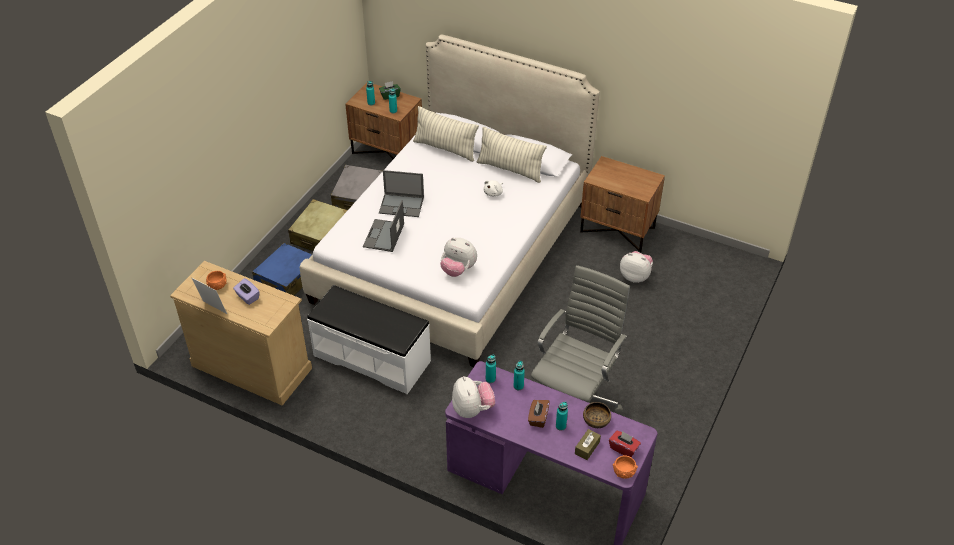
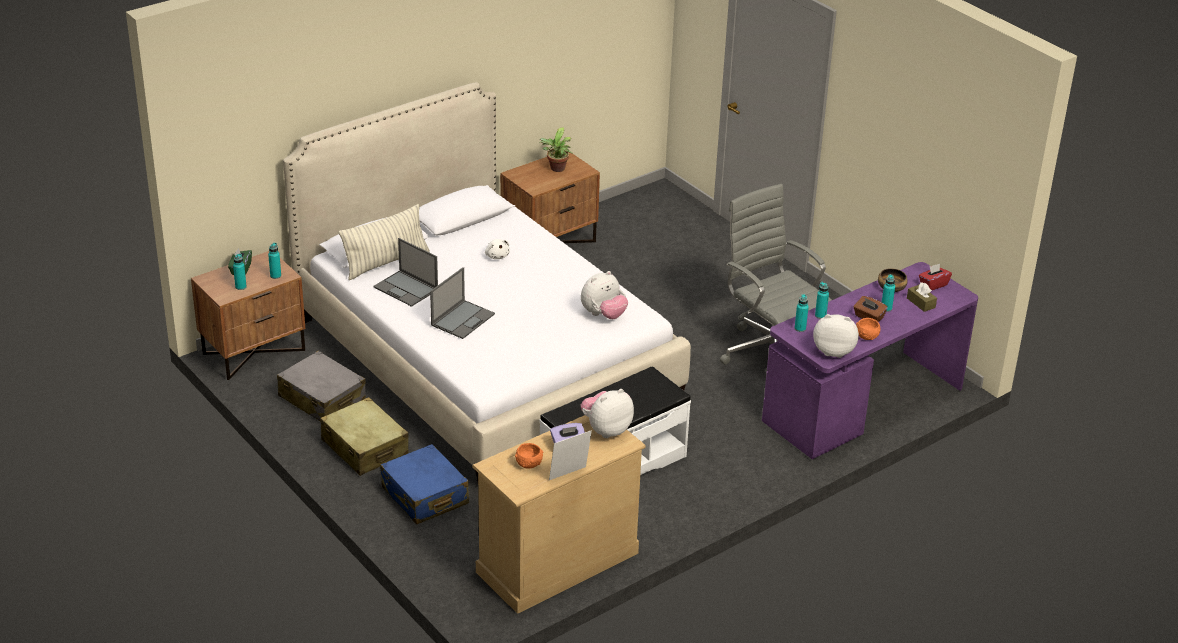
camera: 65 degrees left, 10 degrees down
laptop [363,200,404,252] -> laptop moved to [374,238,438,307]
pillow [476,127,547,183] -> none
orange bowl [613,455,638,479] -> orange bowl moved to [856,318,880,340]
plush toy [620,251,653,283] -> plush toy moved to [580,389,634,438]
none -> potted plant [539,127,573,172]

